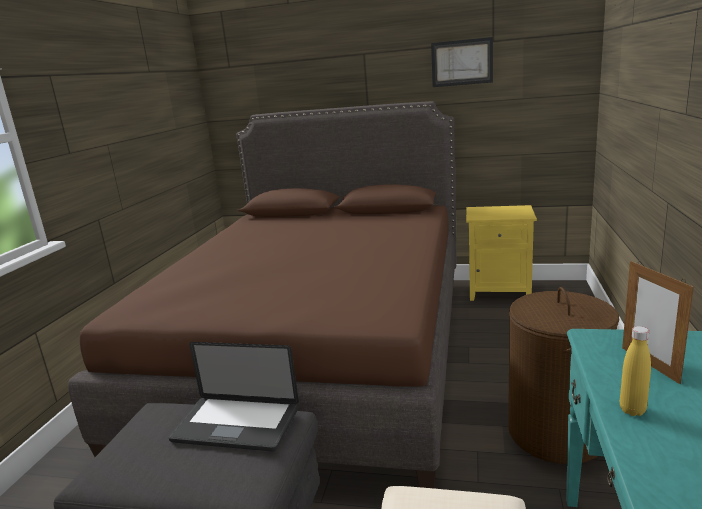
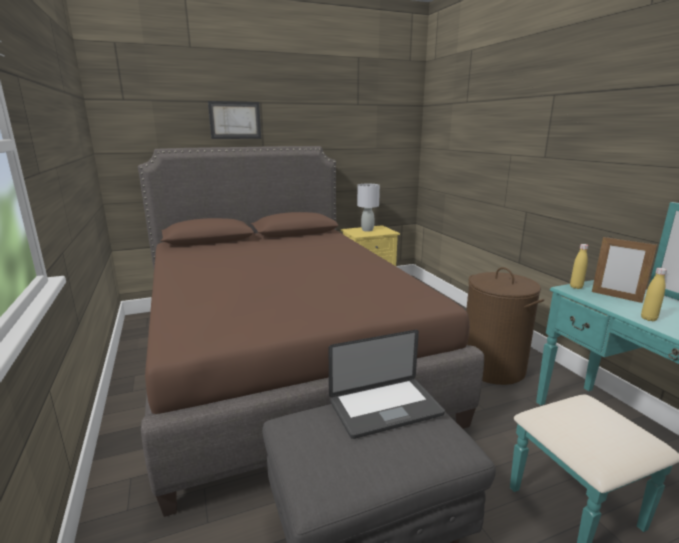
camera: 35 degrees left, 0 degrees up
picture [431,37,493,87] -> picture moved to [208,101,261,139]
none -> grey table lamp [357,184,380,231]
none -> yellow bottle [570,244,589,289]

